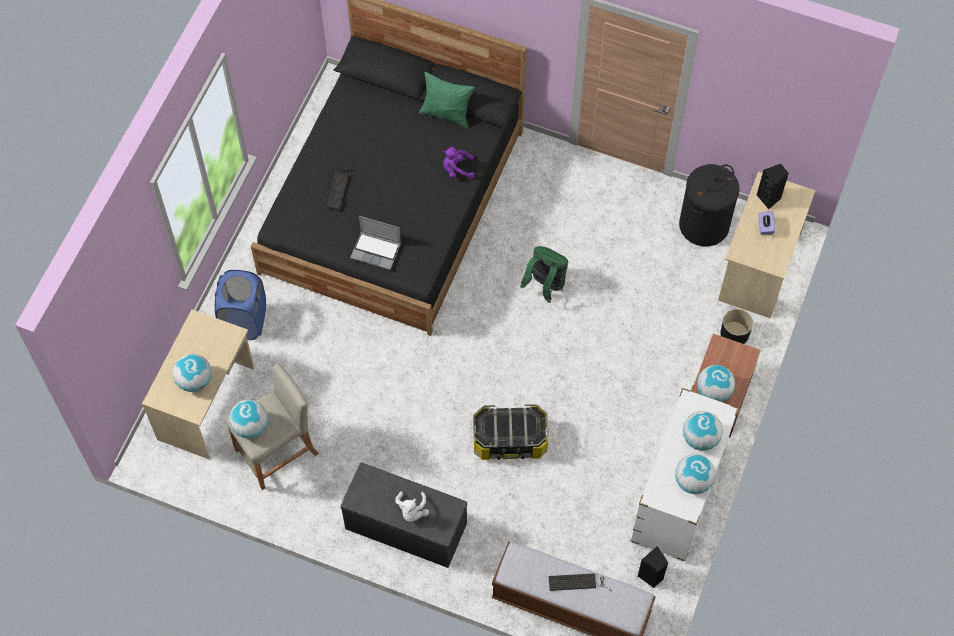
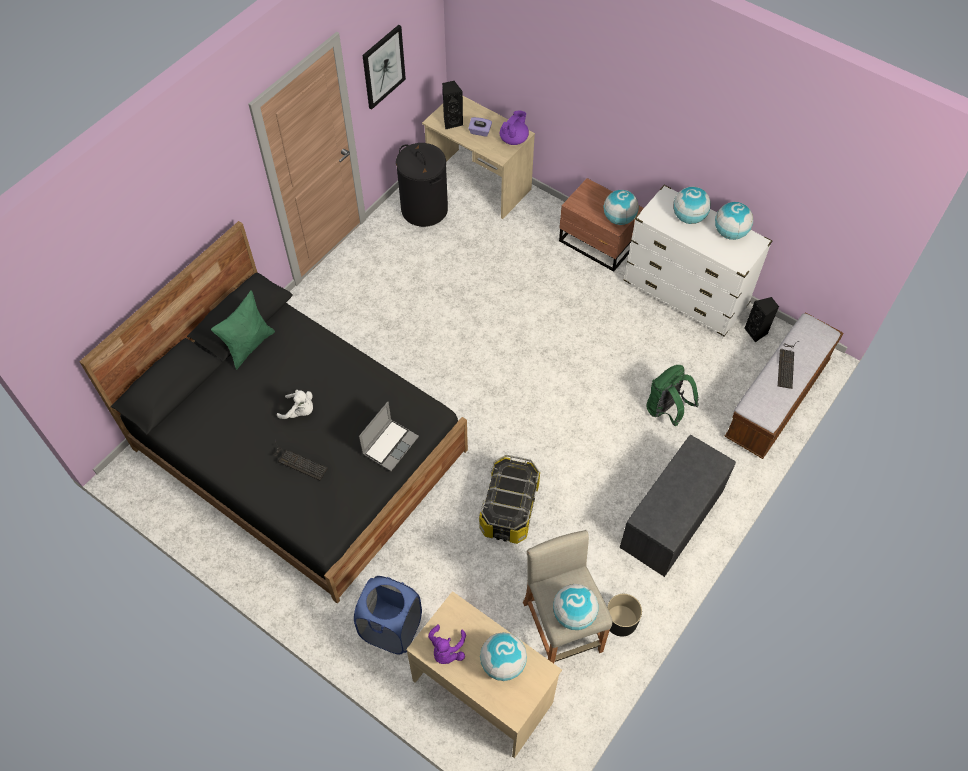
camera: 75 degrees left, 5 degrees down
white plush toy [395,491,429,522] -> white plush toy moved to [277,390,313,419]
purple plush toy [443,147,475,179] -> purple plush toy moved to [428,624,466,664]
storage box [473,404,548,460] -> storage box moved to [479,455,540,544]
green backpack [520,246,568,303] -> green backpack moved to [647,365,699,426]
black planter [720,309,753,344] -> black planter moved to [607,594,642,637]
none -> picture [362,25,406,110]
none -> purple teapot [500,110,529,145]

